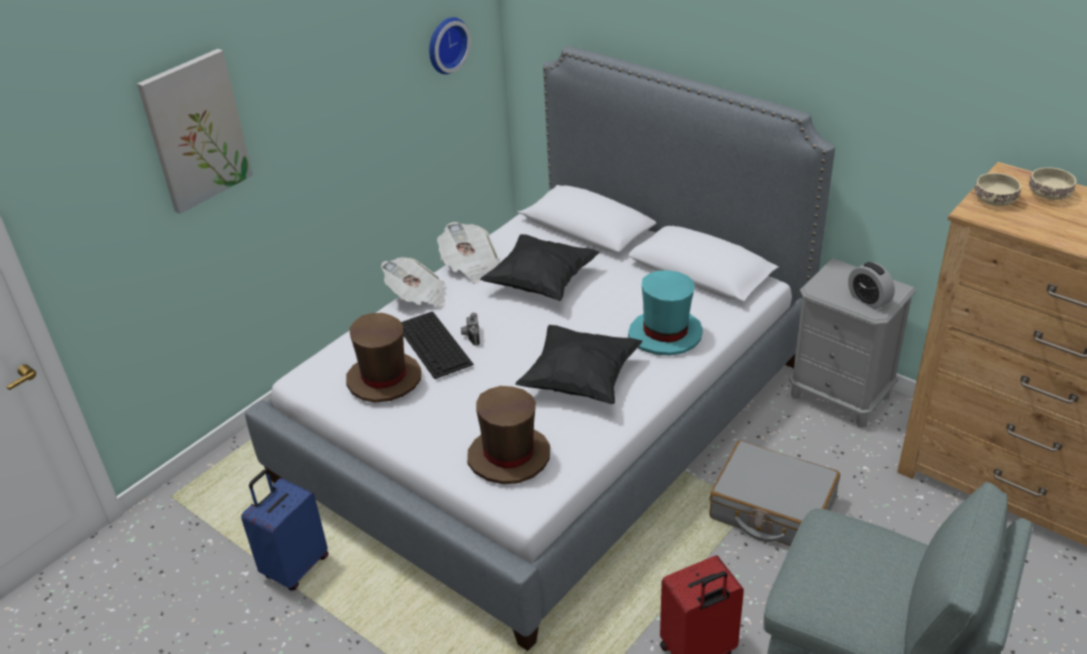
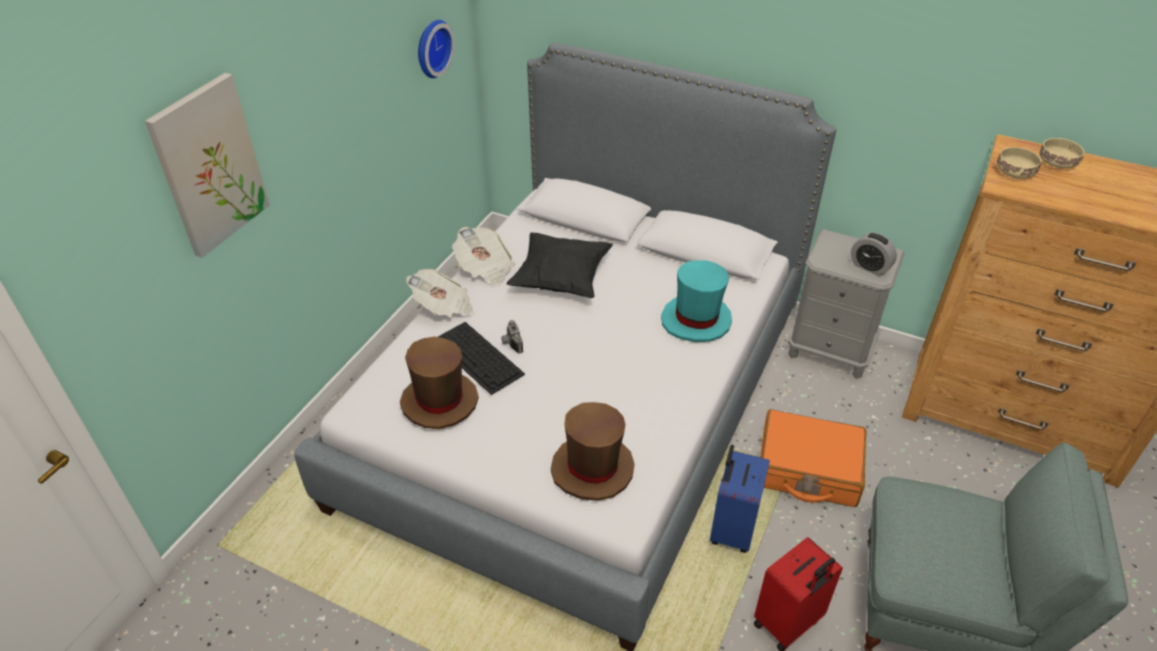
camera: 15 degrees left, 5 degrees up
blue suitcase [241,469,328,591] -> blue suitcase moved to [710,445,770,553]
black pillow [515,325,642,404] -> none
grey suitcase [710,441,840,546] -> orange suitcase [760,409,867,507]

